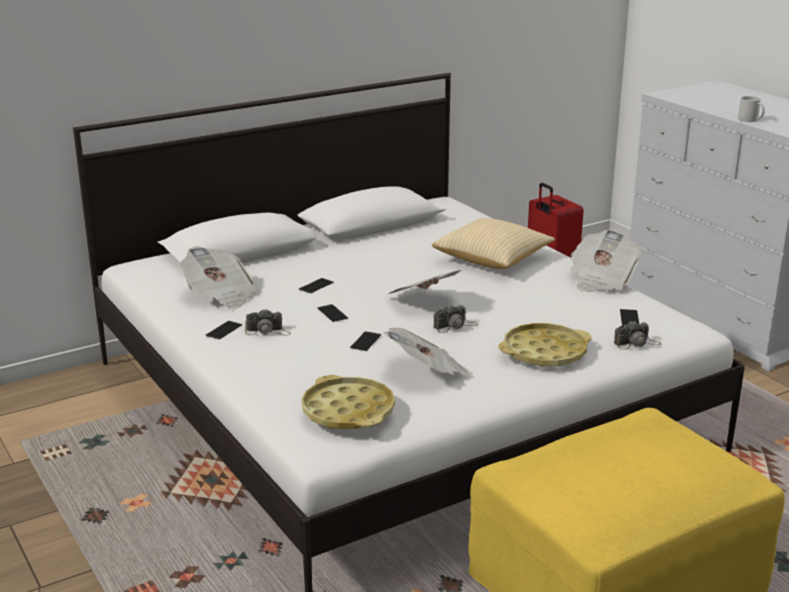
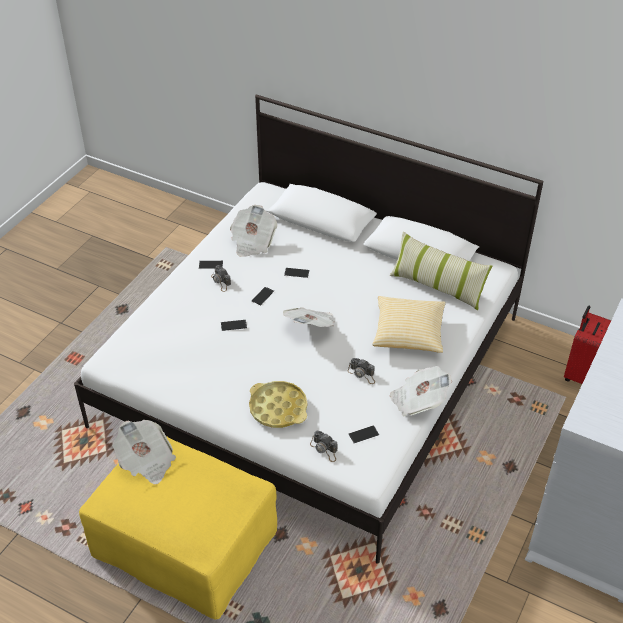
camera: 60 degrees right, 20 degrees up
yellow tray [302,375,395,429] -> none
newspaper [383,328,473,375] -> newspaper moved to [112,420,176,484]
camera [434,304,478,333] -> camera moved to [348,358,375,384]
white mug [738,96,765,122] -> none
none -> pillow [390,231,492,310]

